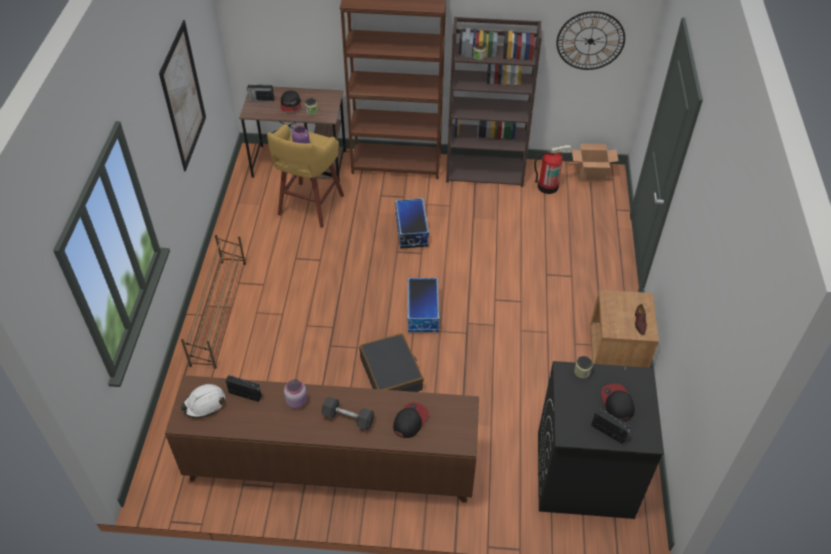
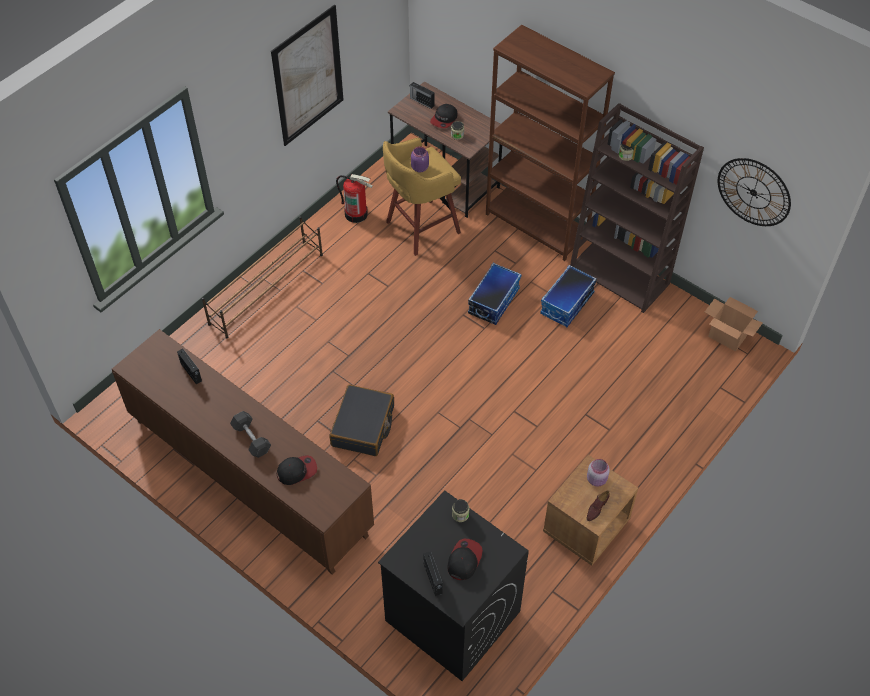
camera: 35 degrees right, 5 degrees up
white hard hat [180,384,225,418] -> none
pink jar [284,379,307,409] -> pink jar moved to [587,459,610,487]
storage box [407,278,440,332] -> storage box moved to [540,265,597,327]
fire extinguisher [534,145,572,194] -> fire extinguisher moved to [336,174,373,223]

